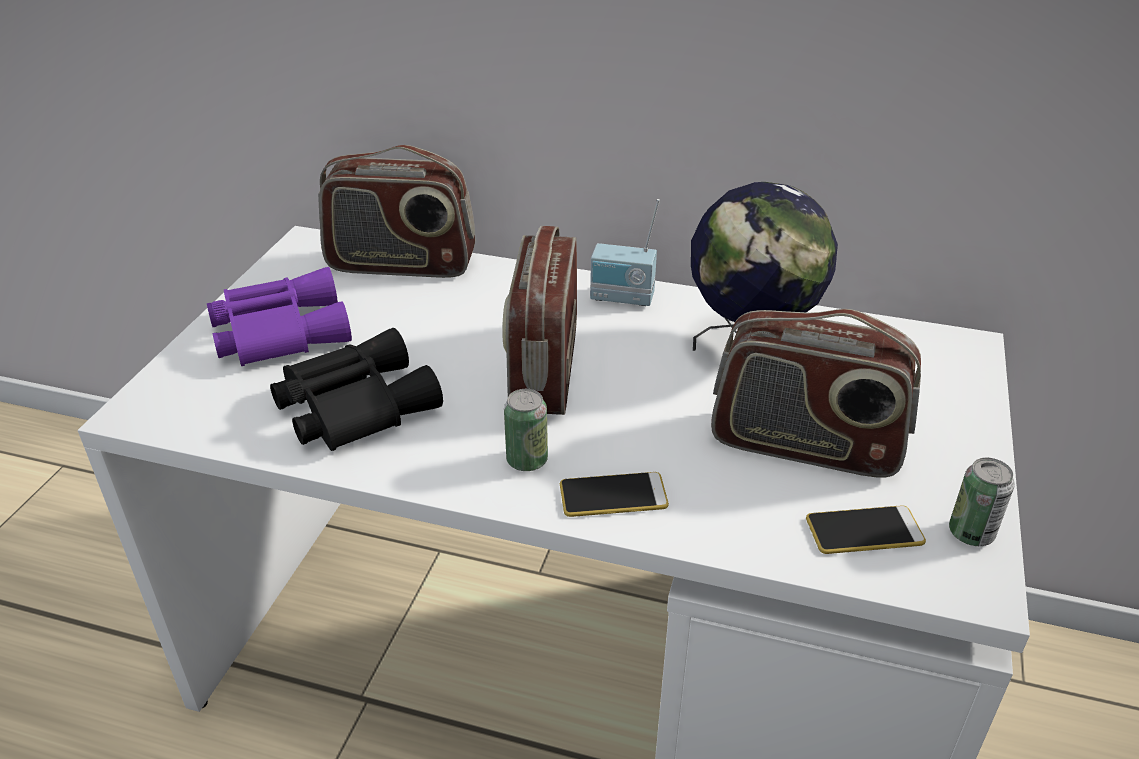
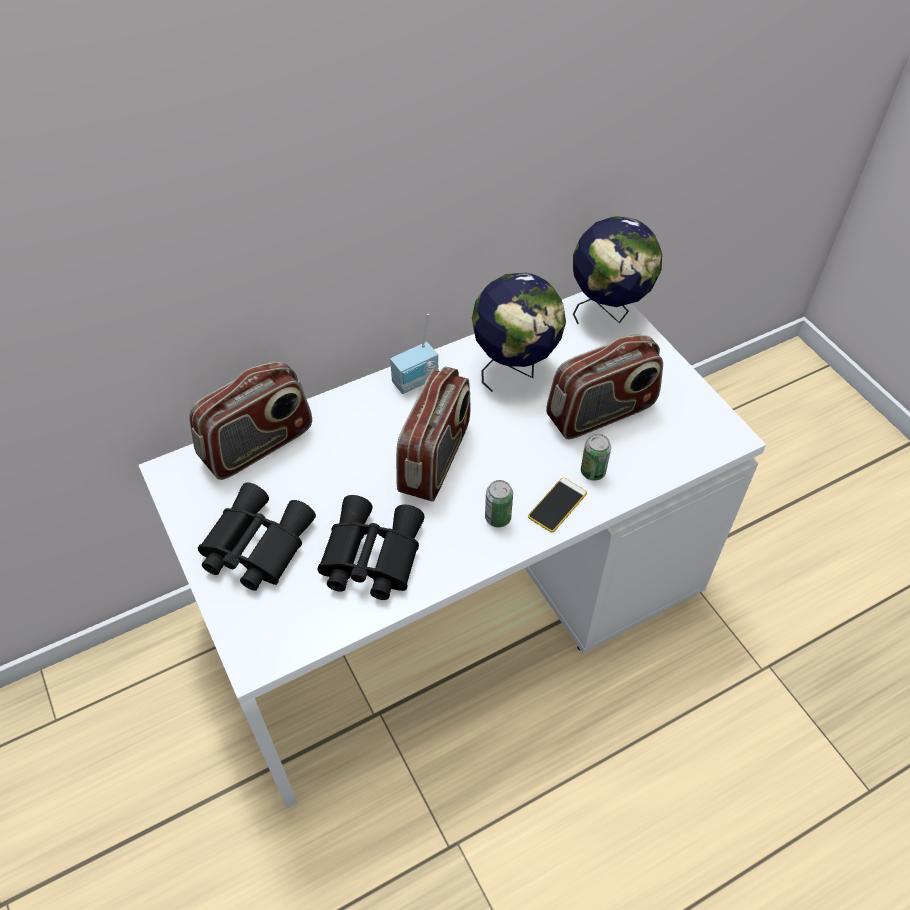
camera: 45 degrees left, 15 degrees up
purple binoculars [207,267,352,366] -> black binoculars [198,482,316,590]
radio [502,226,577,415] -> radio turned 120 degrees counterclockwise [396,366,470,502]
phone [806,505,926,554] -> none
can [949,458,1015,546] -> can moved to [581,434,611,481]
none -> globe [573,216,662,324]

